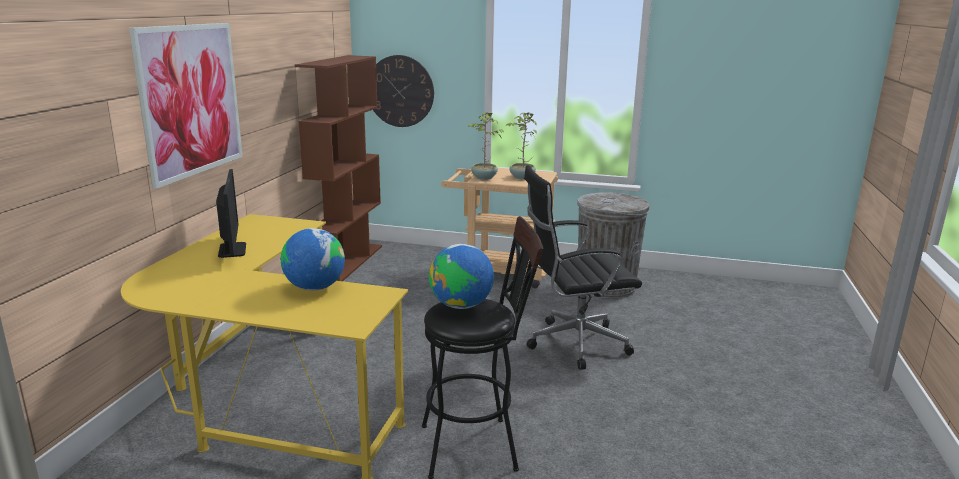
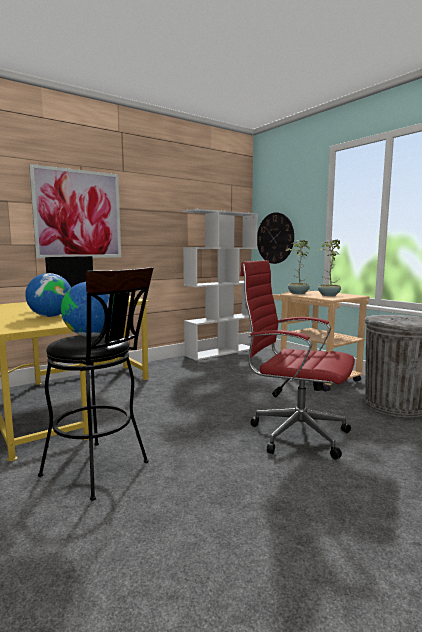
camera: 40 degrees right, 10 degrees down
brown bookcase [295,55,382,281] -> white bookcase [183,209,258,361]
black office chair [524,165,642,370] -> red office chair [240,260,355,460]

